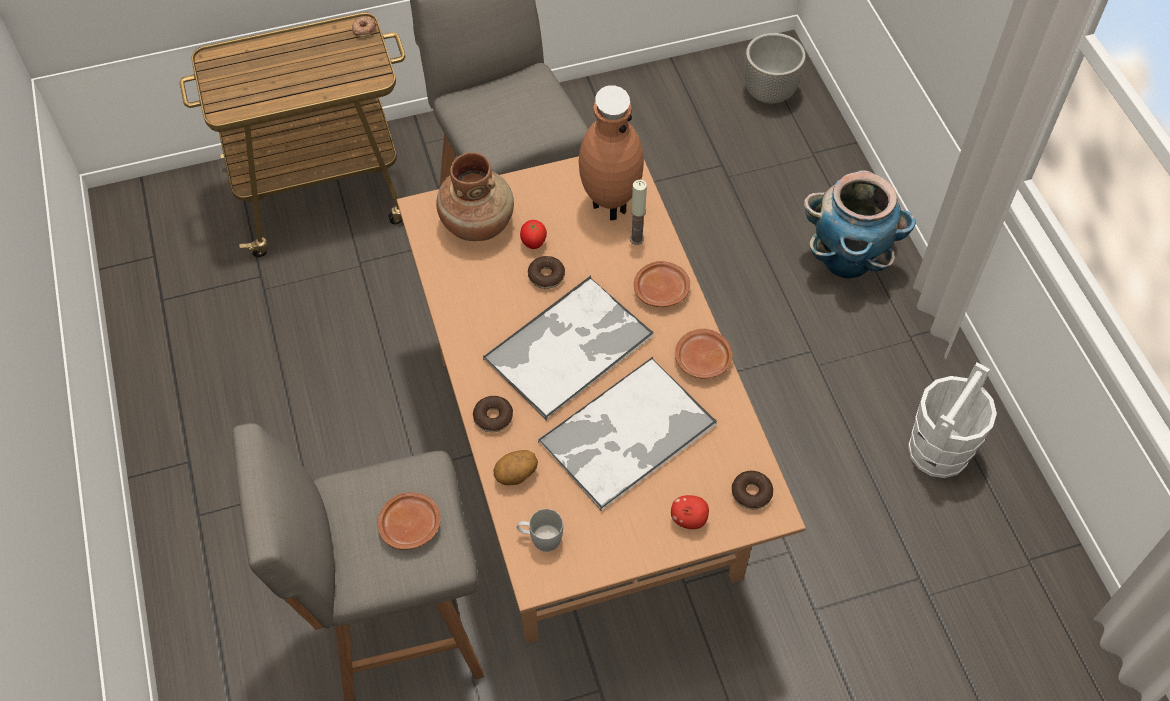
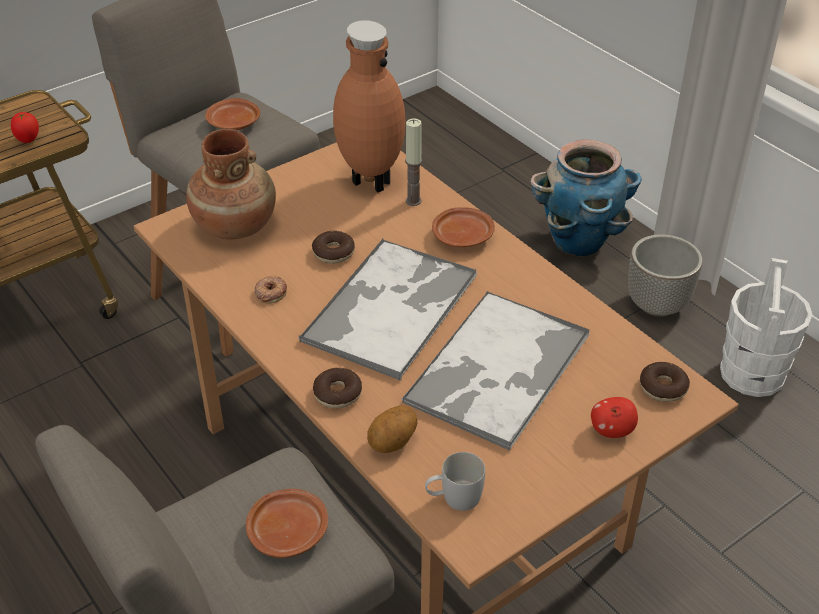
camera: 20 degrees left, 15 degrees down
donut [352,17,376,37] -> donut moved to [254,276,287,303]
tomato [520,220,547,249] -> tomato moved to [11,112,39,143]
brown plate [675,329,733,379] -> brown plate moved to [205,98,260,130]
planter [744,33,806,104] -> planter moved to [628,234,703,317]

